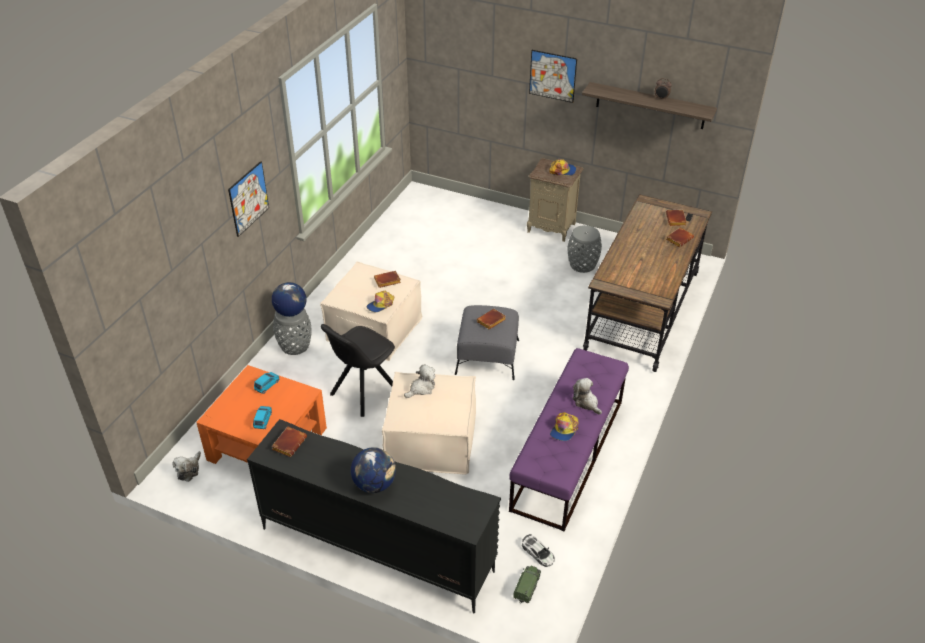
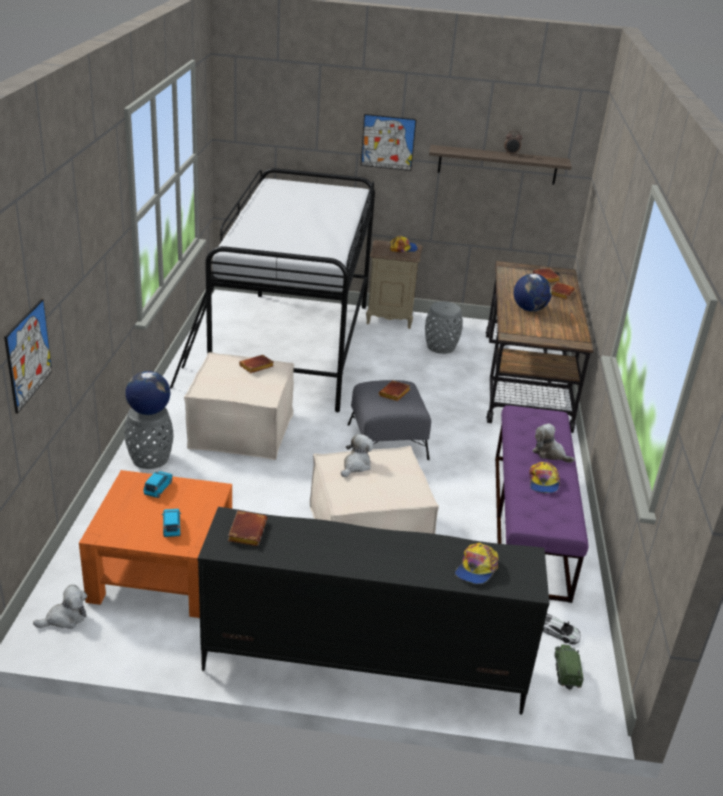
camera: 20 degrees left, 10 degrees down
plush toy [173,451,201,482] -> plush toy turned 120 degrees counterclockwise [33,585,87,629]
picture [228,161,269,237] -> picture moved to [4,299,52,414]
black chair [321,324,395,417] -> none
globe [351,447,396,493] -> globe moved to [514,274,552,311]
cap [366,291,394,312] -> cap moved to [455,542,498,584]
none -> black bed [170,168,375,412]

